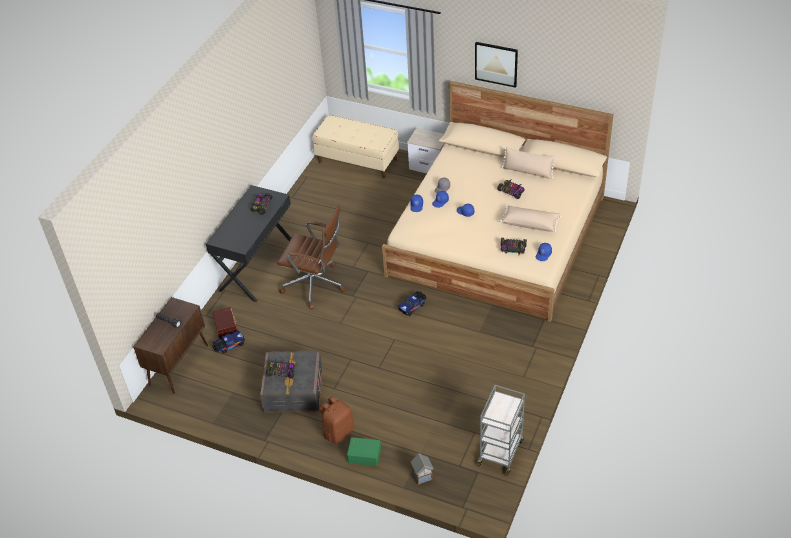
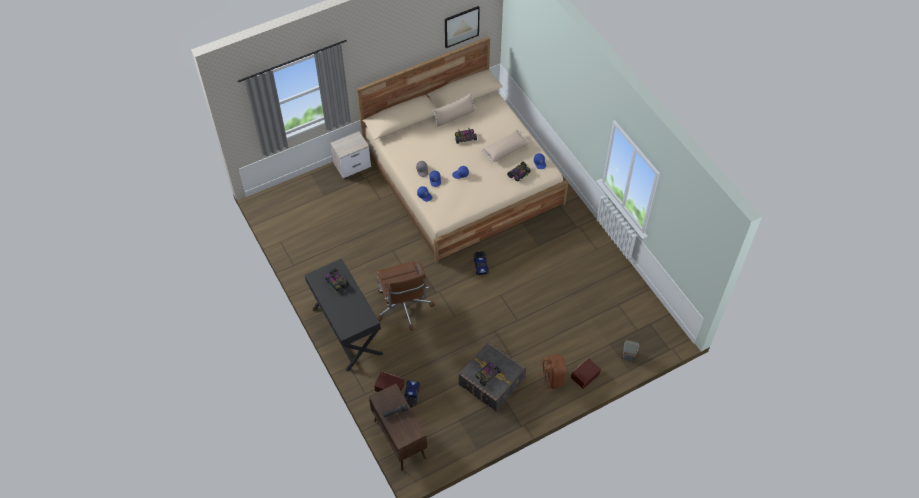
camera: 55 degrees left, 10 degrees up
brown office chair [277,205,346,310] -> brown office chair turned 105 degrees clockwise [376,261,435,331]
beige bench [313,115,399,179] -> none
green storage box [347,437,381,466] -> brown storage box [571,358,601,389]
picture [475,42,518,88] -> picture moved to [445,6,480,48]
grey cart [477,385,525,476] -> none

